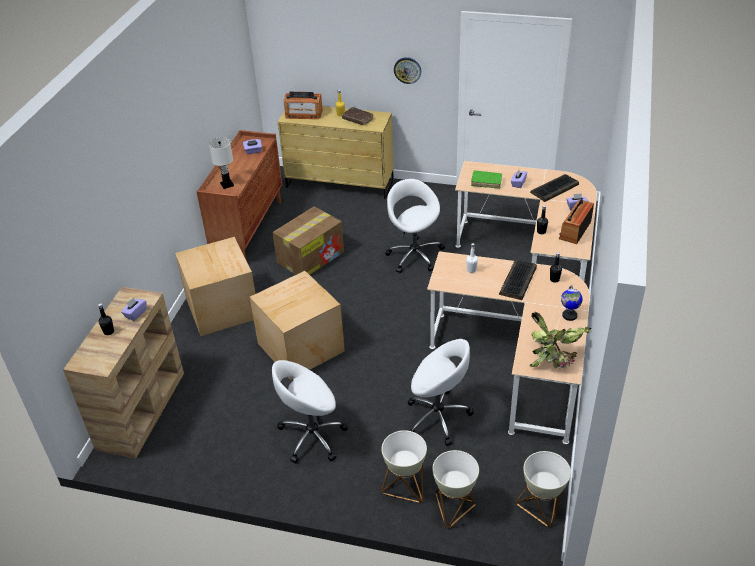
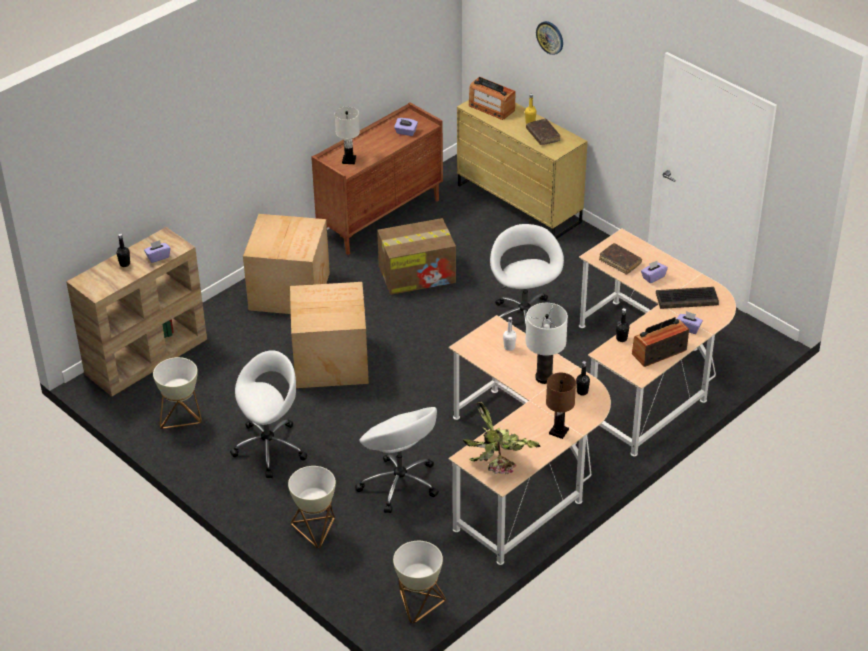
camera: 30 degrees right, 0 degrees up
white office chair [272,360,348,463] -> white office chair turned 150 degrees clockwise [230,350,307,478]
wall clock [394,57,421,84] -> wall clock moved to [536,21,563,55]
planter [432,450,479,529] -> planter moved to [153,357,202,429]
green book [471,171,502,189] -> brown book [599,243,642,275]
keyboard [499,260,537,300] -> white table lamp [525,303,568,384]
globe [561,286,583,321] -> brown table lamp [546,373,576,439]

